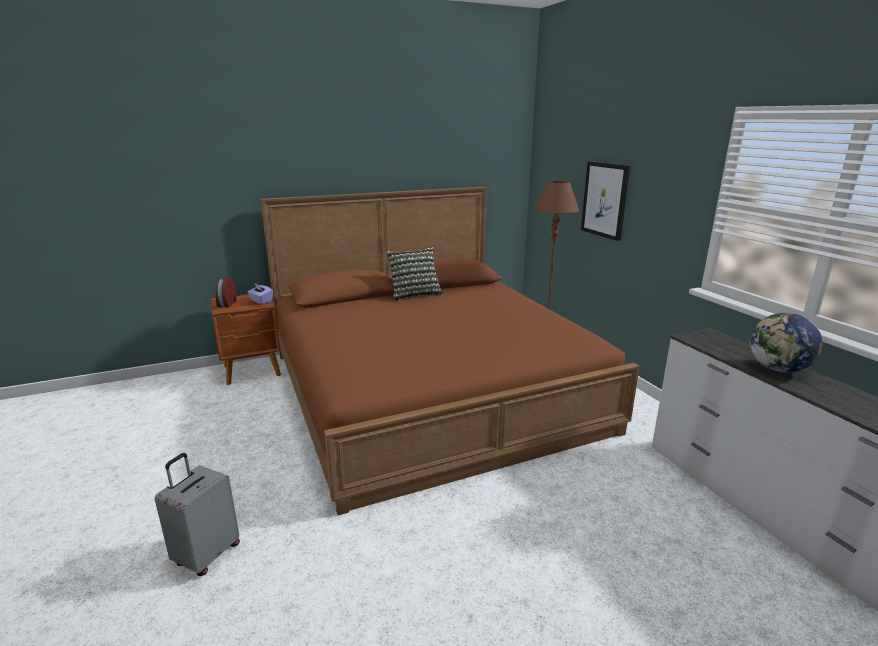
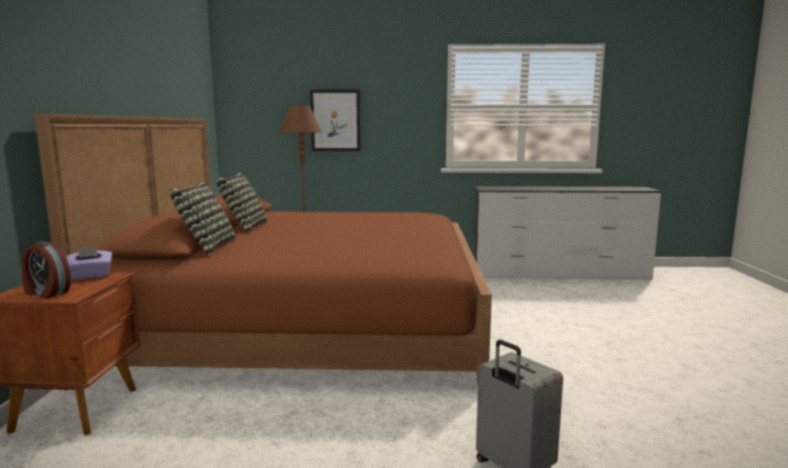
camera: 65 degrees left, 10 degrees down
globe [750,313,823,373] -> none
none -> pillow [169,181,236,255]

